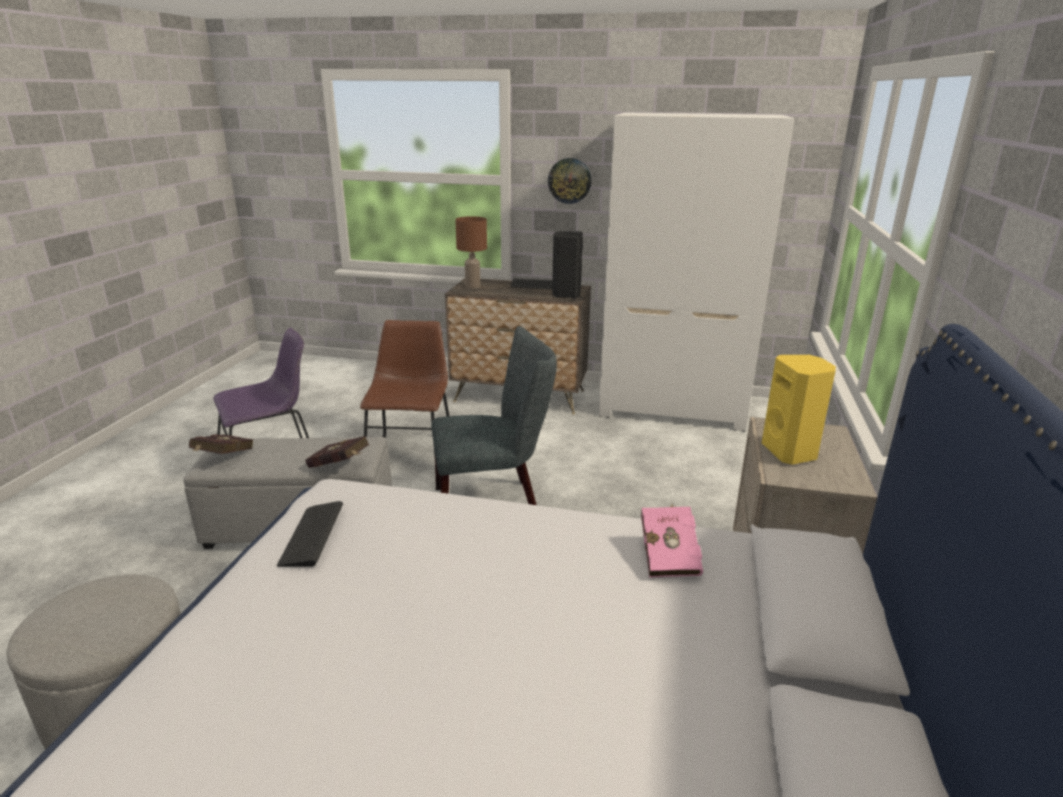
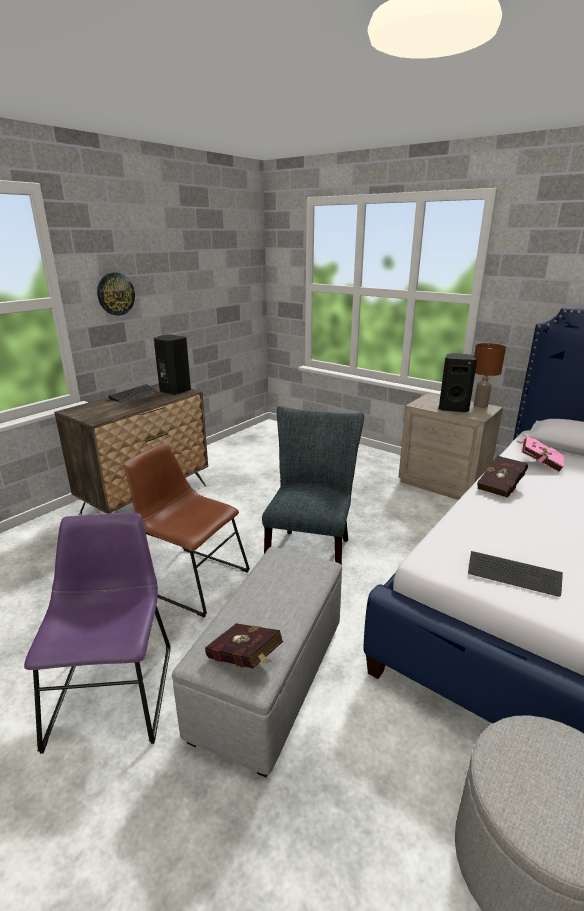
camera: 65 degrees left, 0 degrees up
red book [306,436,369,468] -> red book moved to [477,456,528,498]
brown table lamp [455,216,487,289] -> brown table lamp moved to [474,343,506,408]
white wardrobe [598,112,794,432] -> none
yellow speaker [762,355,836,465] -> black speaker [439,353,477,412]

